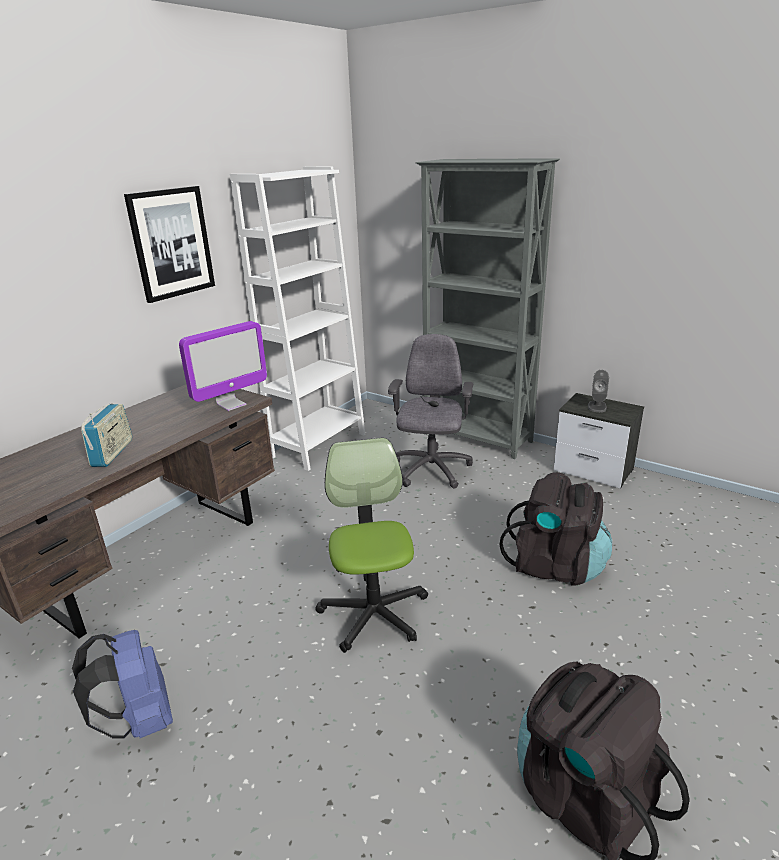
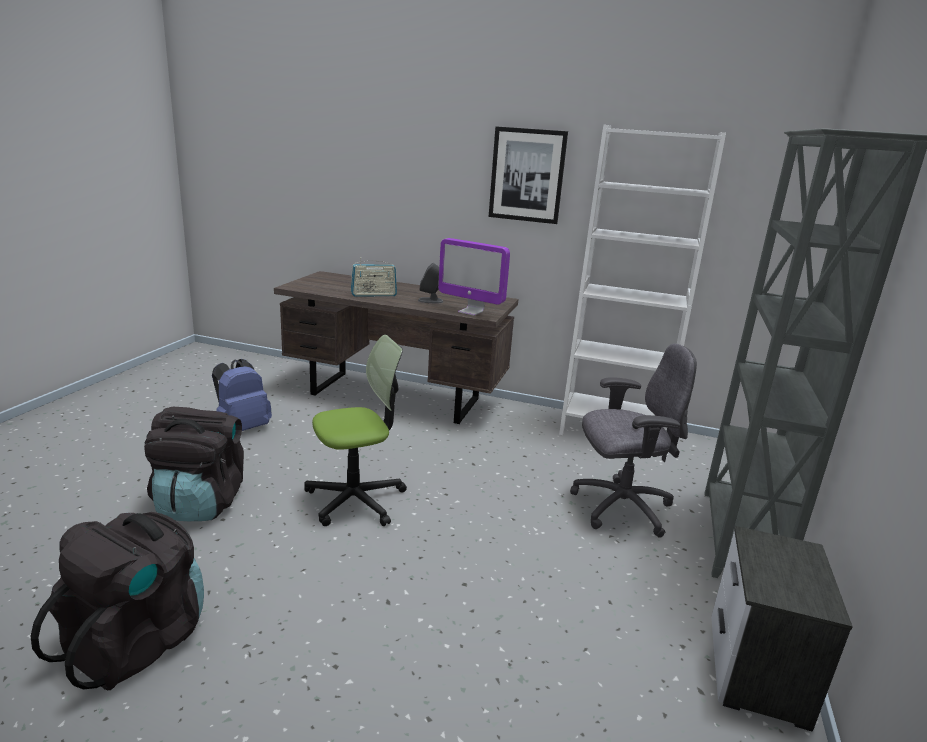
camera: 70 degrees right, 5 degrees down
black backpack [500,472,612,586] -> black backpack moved to [144,407,244,521]
grey speaker [588,370,609,412] -> grey speaker moved to [418,263,443,303]

